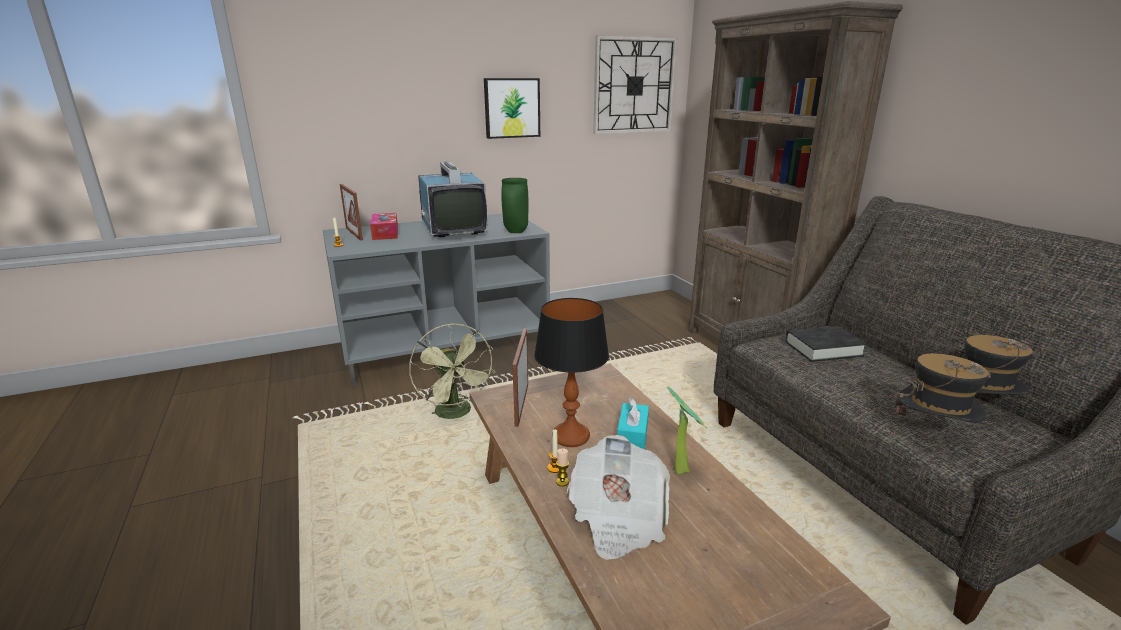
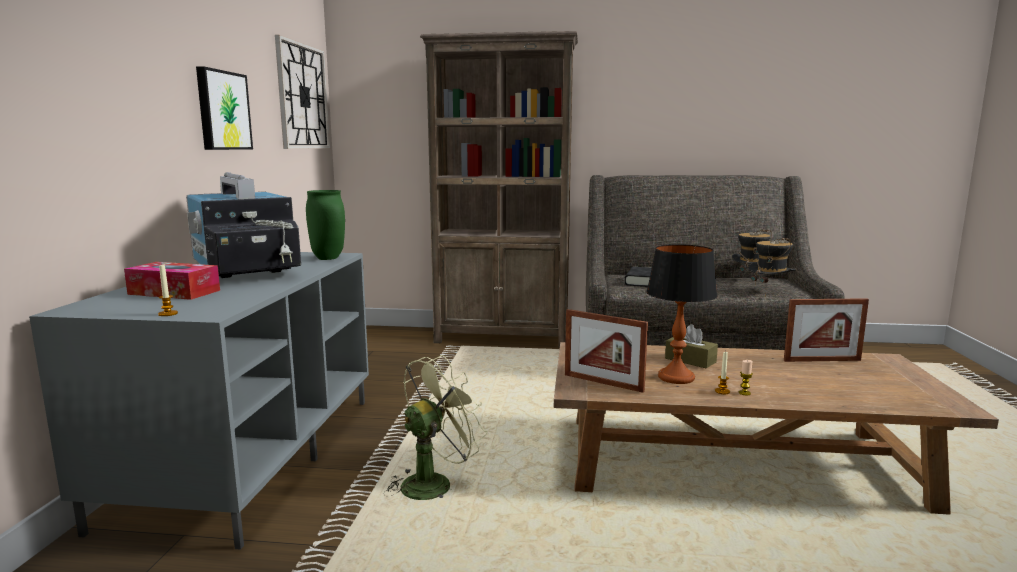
camera: 60 degrees left, 10 degrees down
picture frame [340,184,363,241] -> picture frame moved to [784,298,869,362]
green fan [409,324,495,419] -> green fan turned 45 degrees counterclockwise [386,355,487,500]
television [418,161,488,237] -> television turned 135 degrees counterclockwise [186,172,301,278]
newspaper [567,435,670,560] -> none
turquoise tissue box [617,398,649,449] -> brown tissue box [665,324,718,368]
potted plant [667,386,707,474] -> none

